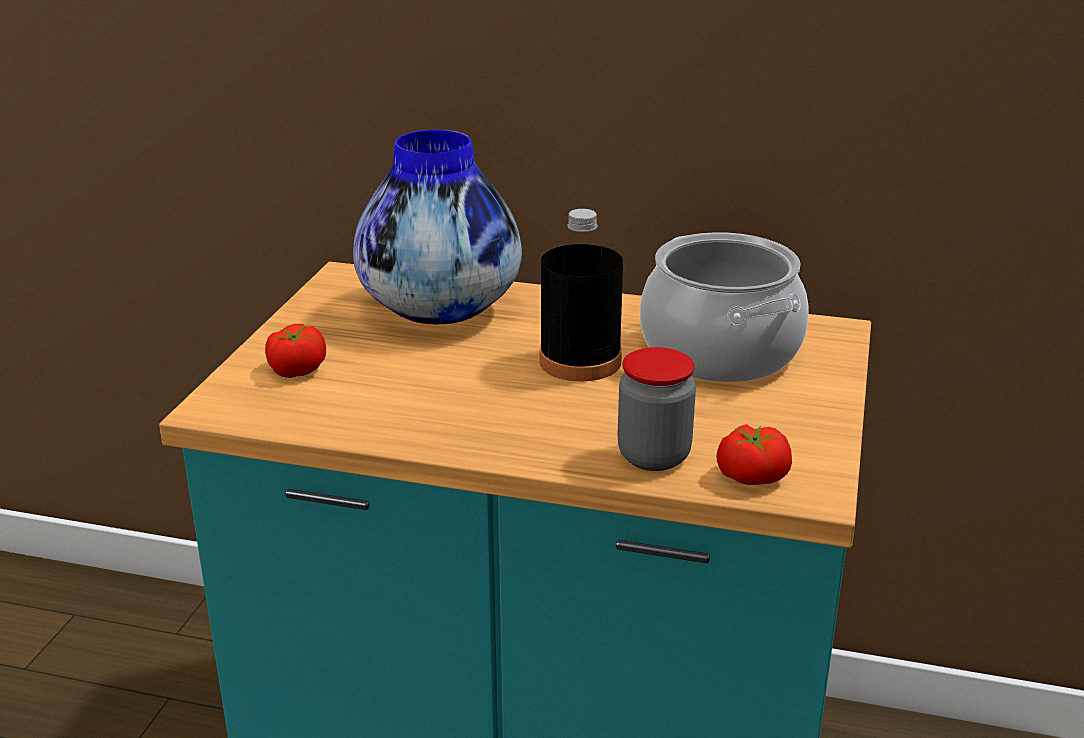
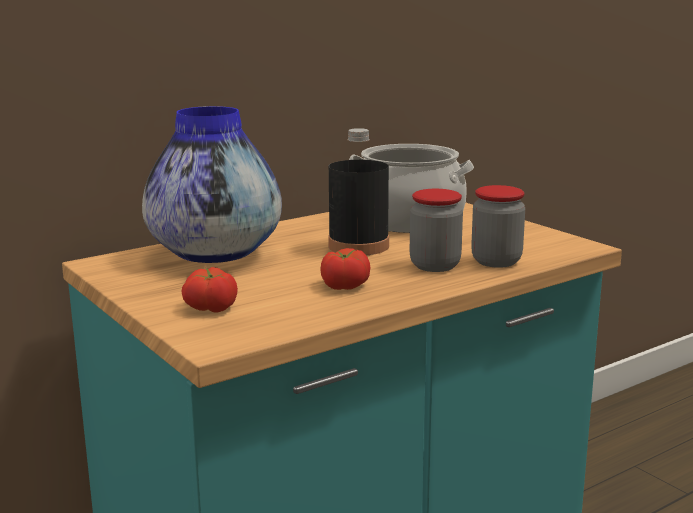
camera: 50 degrees left, 10 degrees down
tomato [716,424,792,485] -> tomato moved to [321,248,370,290]
none -> jar [410,189,463,272]

